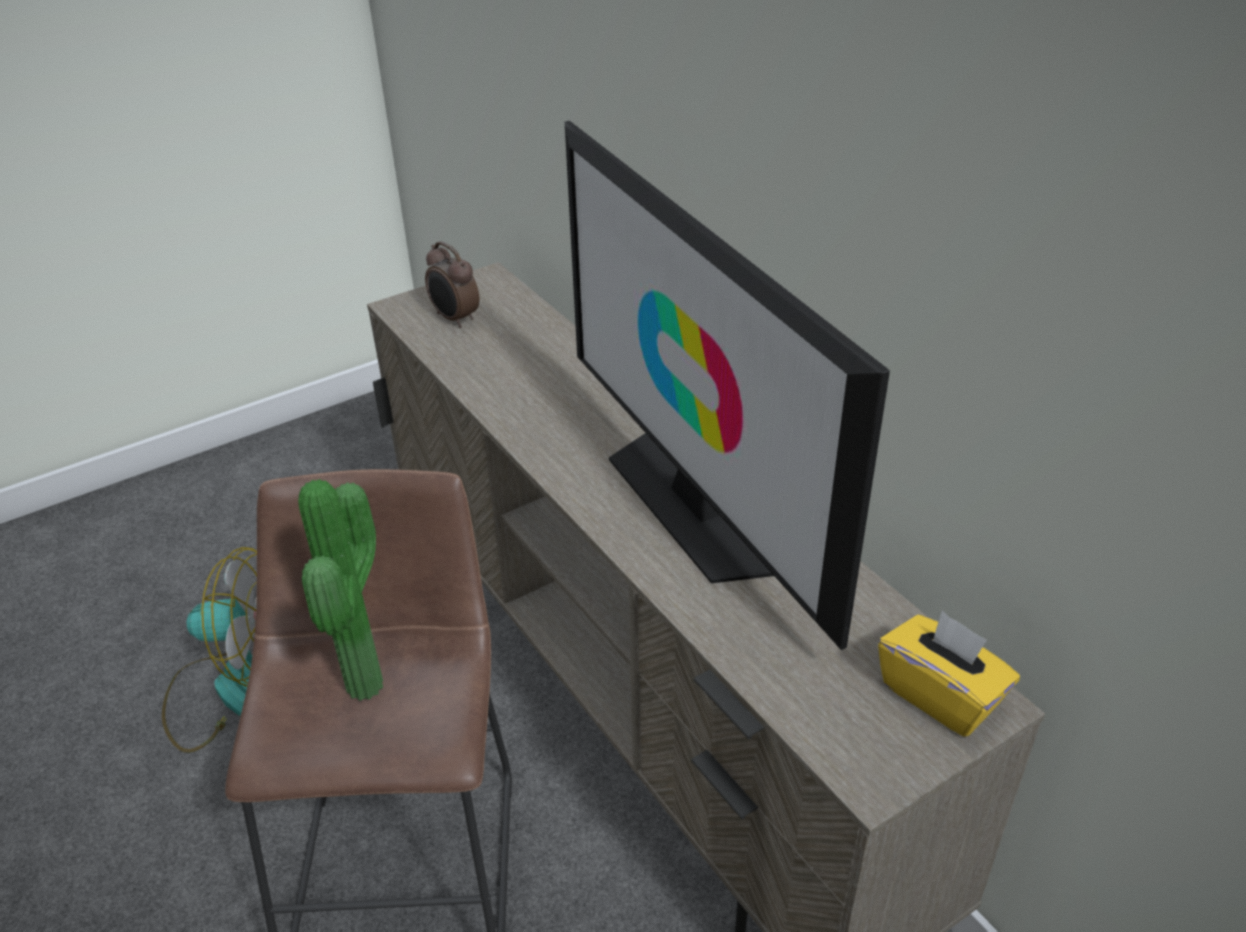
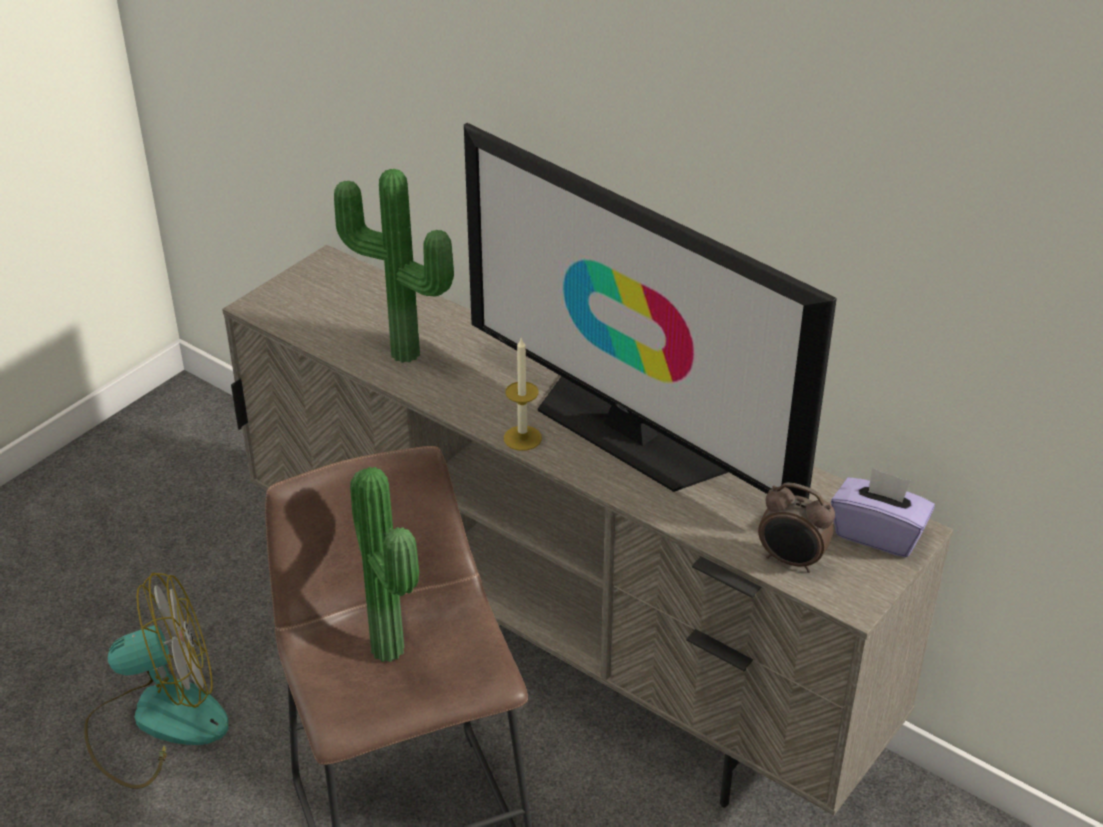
camera: 20 degrees left, 0 degrees up
alarm clock [425,241,479,328] -> alarm clock moved to [758,482,835,573]
yellow tissue box [878,610,1020,737] -> purple tissue box [831,467,935,557]
none -> potted plant [334,169,454,363]
none -> candle [504,337,542,451]

